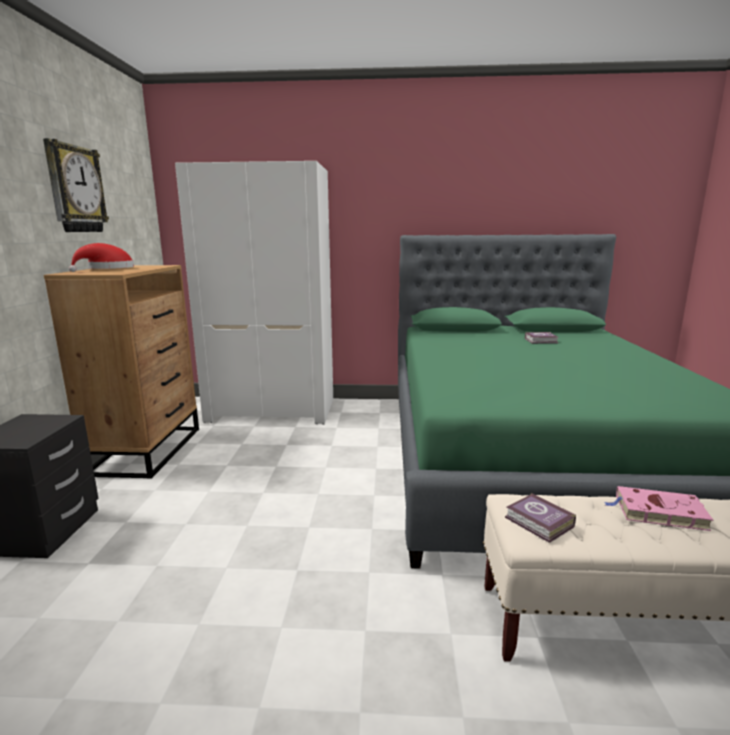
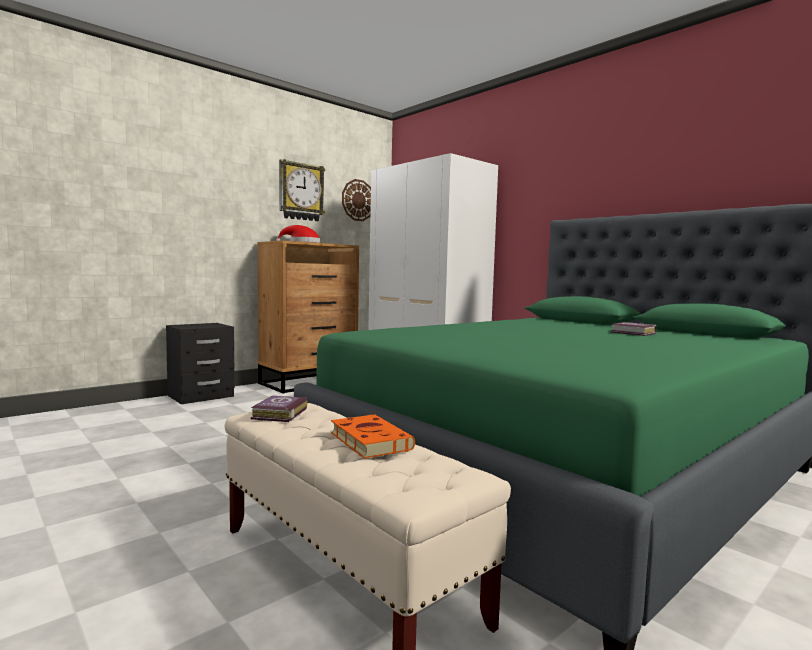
camera: 45 degrees right, 10 degrees down
pink book [604,486,713,531] -> orange book [331,414,415,459]
none -> wall clock [342,179,371,221]

